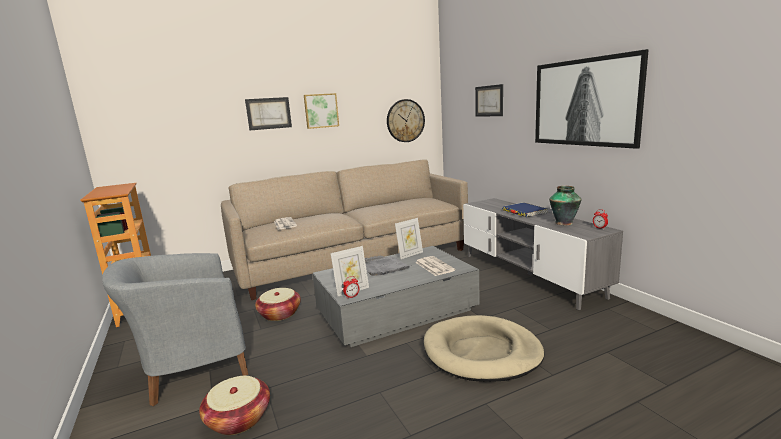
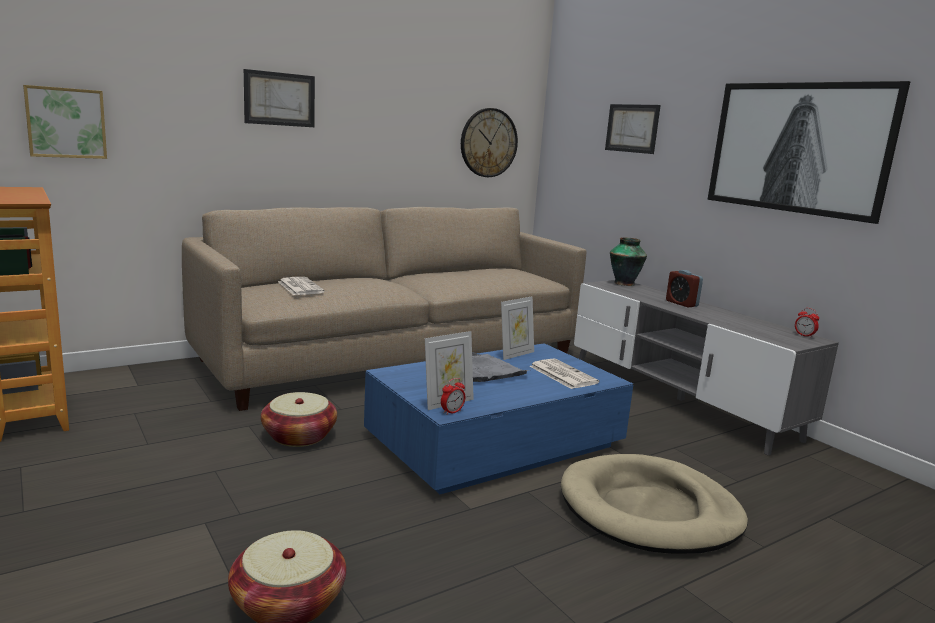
camera: 10 degrees left, 0 degrees up
grey armchair [102,253,248,406] -> none
picture [304,93,339,129] -> picture moved to [23,85,107,159]
grey coffee table [313,246,480,347] -> blue coffee table [364,343,633,494]
blue book [502,202,547,217] -> alarm clock [666,270,703,307]
vase [549,186,582,225] -> vase moved to [610,237,647,286]

